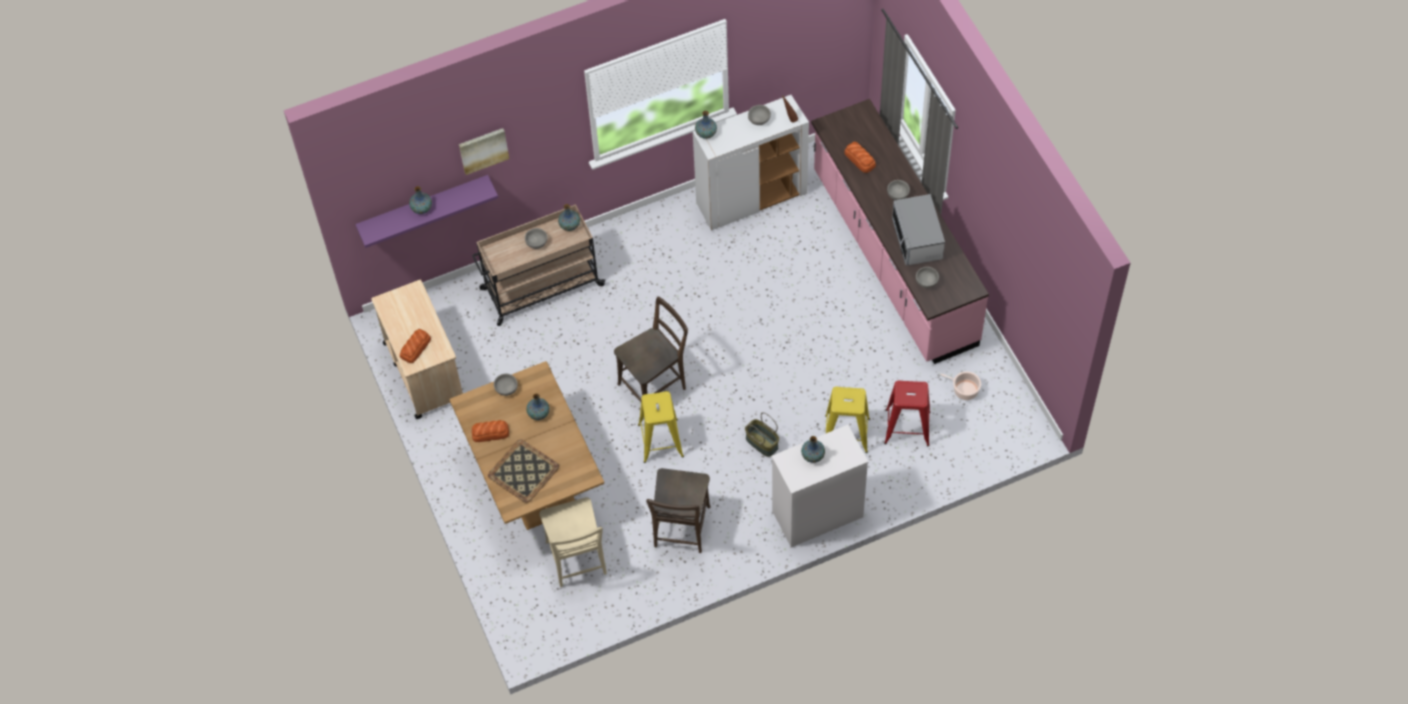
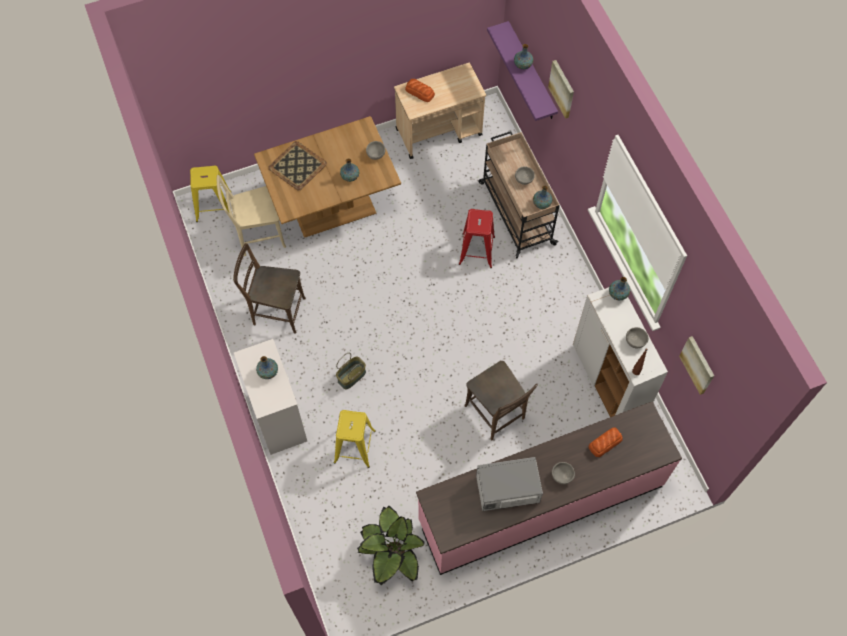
camera: 90 degrees right, 5 degrees up
bread [472,420,509,442] -> none
brown chair [614,297,688,402] -> brown chair moved to [464,361,538,440]
yellow stool [638,391,684,463] -> yellow stool moved to [190,166,232,222]
red stool [884,380,930,446] -> red stool moved to [459,209,495,268]
grey bowl [916,267,939,288] -> none
cooking pot [937,372,981,400] -> potted plant [357,506,424,585]
none -> picture [679,336,714,395]

